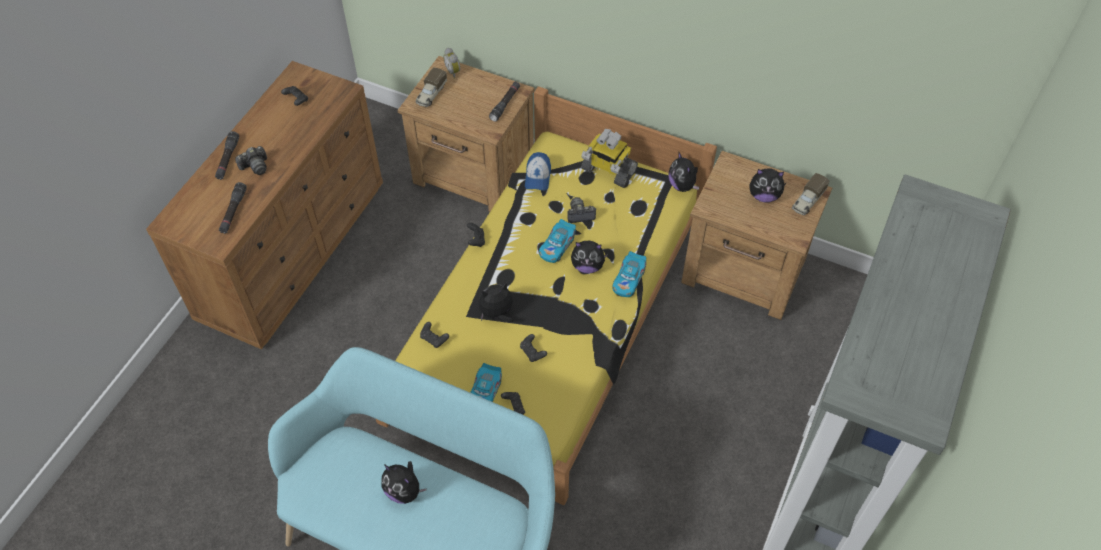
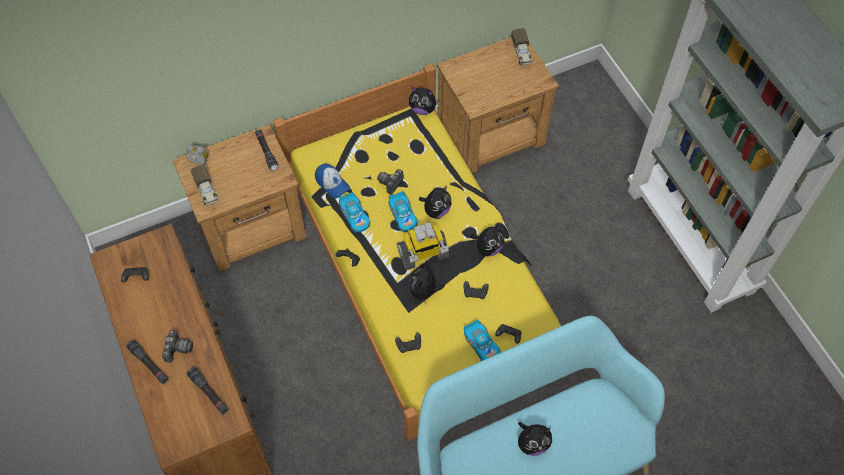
camera: 50 degrees left, 5 degrees up
toy robot [581,129,638,187] -> toy robot moved to [397,223,449,270]
toy car [612,251,646,297] -> toy car moved to [339,192,370,233]
plush toy [749,168,787,203] -> plush toy moved to [471,225,504,256]

